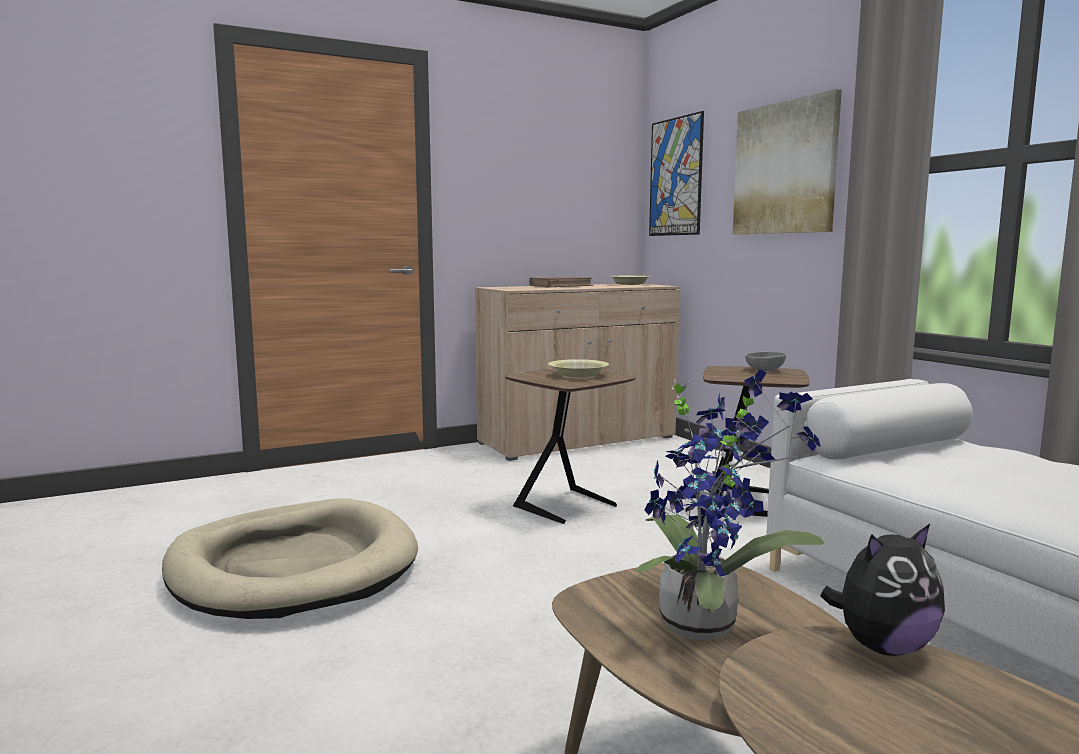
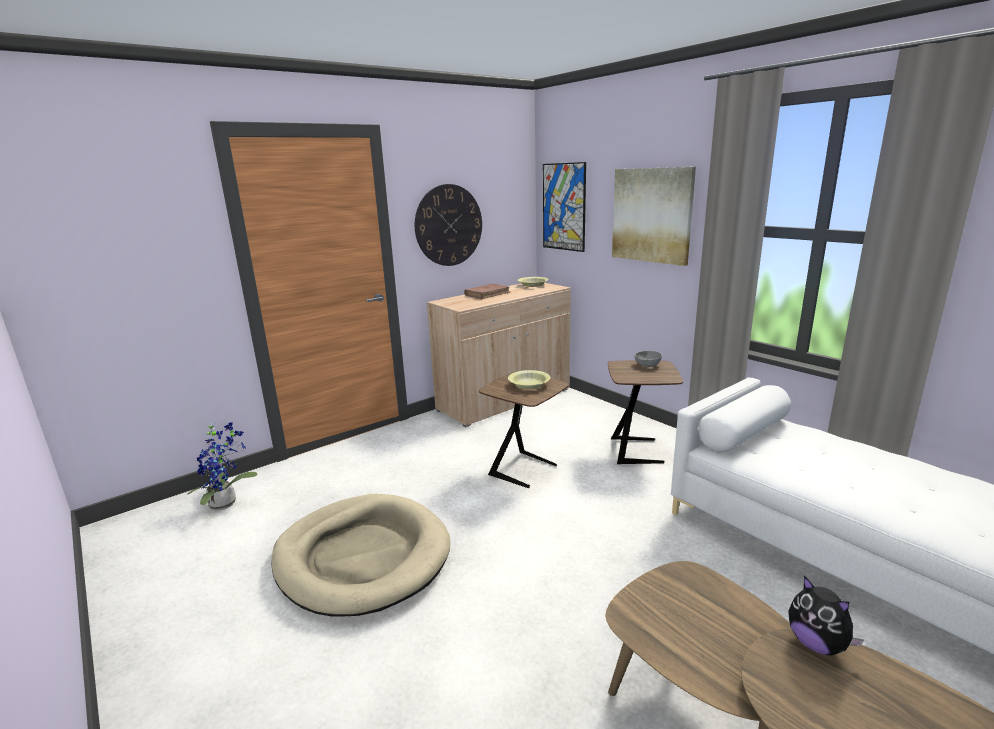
camera: 10 degrees left, 10 degrees up
potted plant [636,370,824,640] -> potted plant moved to [188,422,258,511]
plush toy [821,524,945,656] -> plush toy turned 90 degrees clockwise [788,576,864,655]
none -> wall clock [415,184,482,266]

